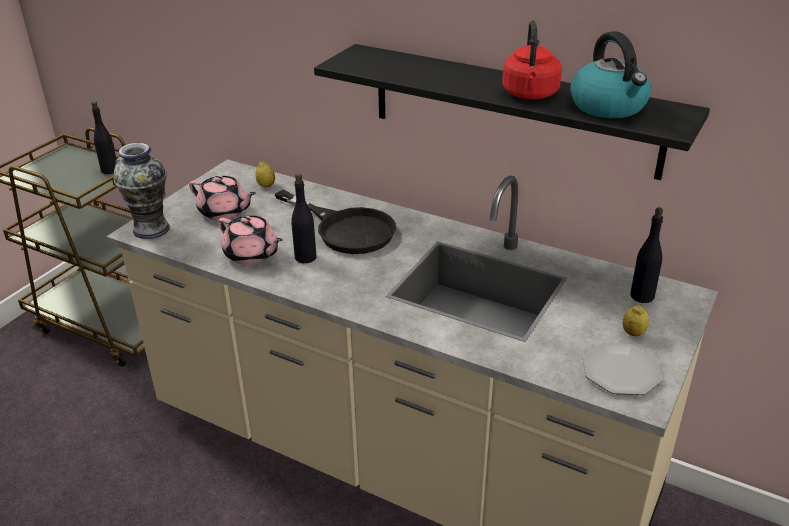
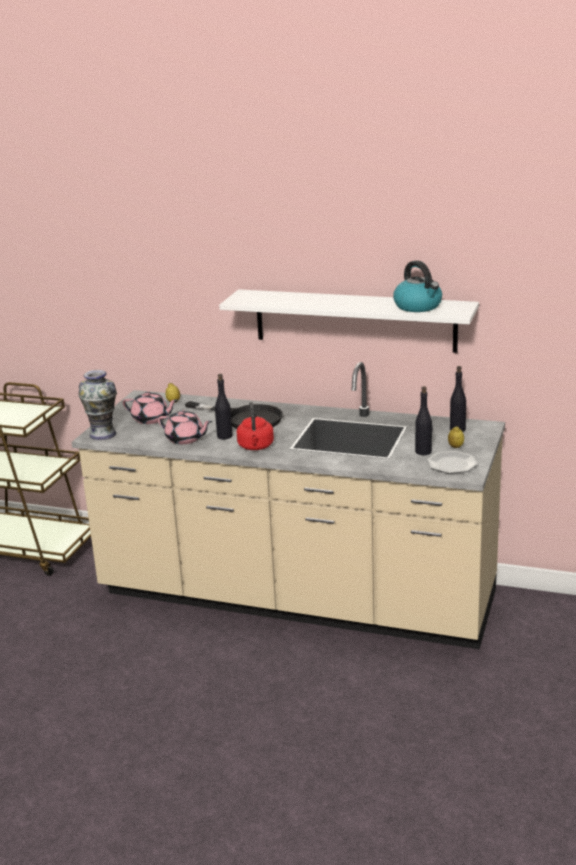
camera: 10 degrees left, 10 degrees down
black bottle [91,101,116,174] -> black bottle moved to [415,386,433,455]
black shelf [314,44,710,180] -> white shelf [219,289,479,353]
red kettle [502,20,562,99] -> red kettle moved to [237,402,274,450]

